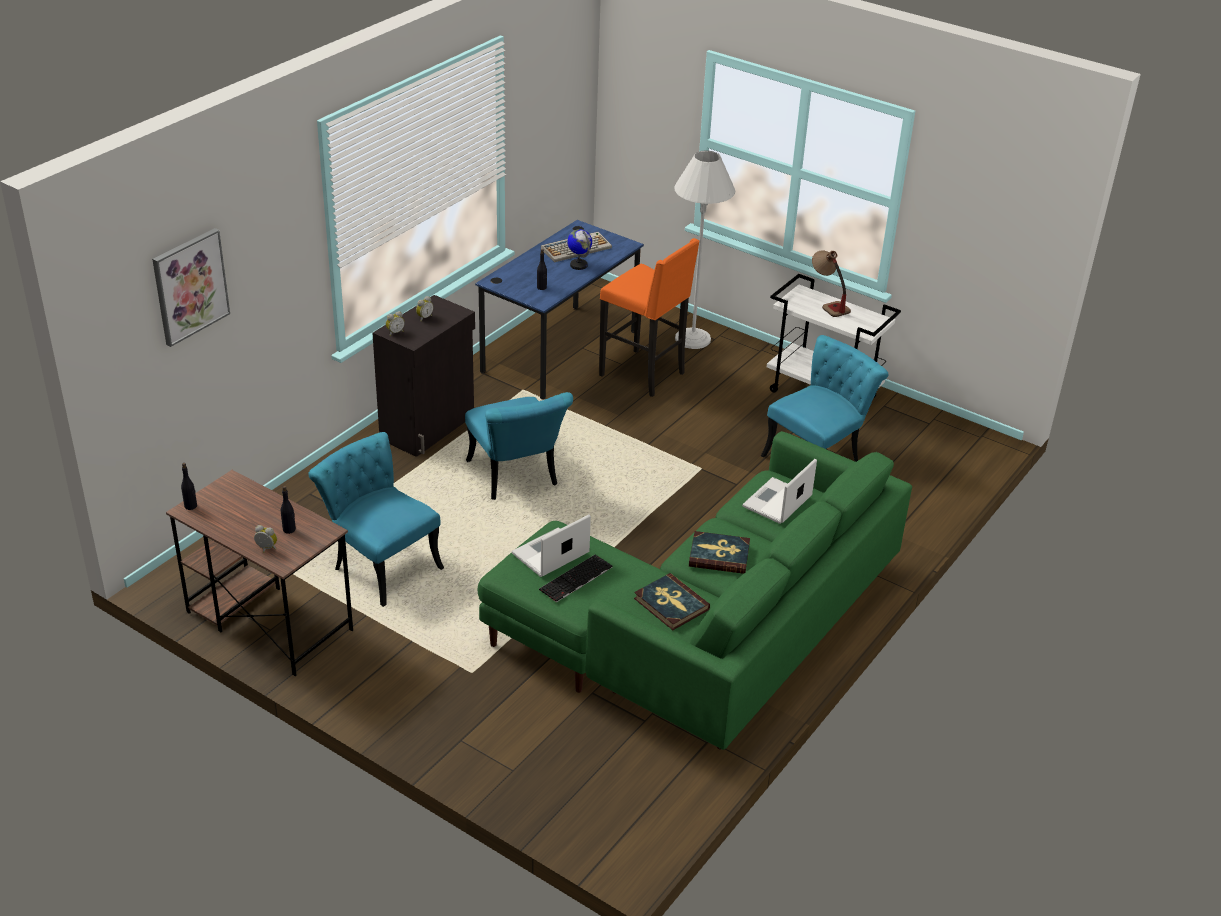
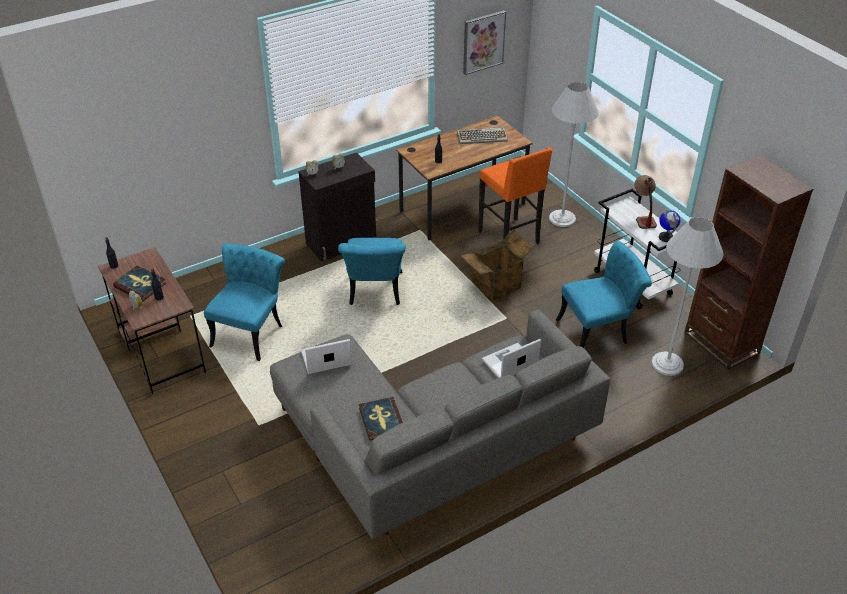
camera: 25 degrees right, 5 degrees up
picture [152,228,230,347] -> picture moved to [463,10,506,75]
turquoise chair [309,432,444,607] -> turquoise chair turned 45 degrees clockwise [204,243,285,361]
blue desk [475,220,644,400] -> brown desk [396,116,533,240]
green sofa [478,431,912,750] -> grey sofa [270,310,610,539]
keyboard [539,555,612,602] -> none
globe [567,229,592,270] -> globe moved to [659,210,680,242]
book [689,531,750,574] -> book moved to [113,266,166,301]
none -> cardboard box [461,229,535,300]
none -> white floor lamp [651,217,724,376]
none -> brown bookcase [685,155,813,370]

